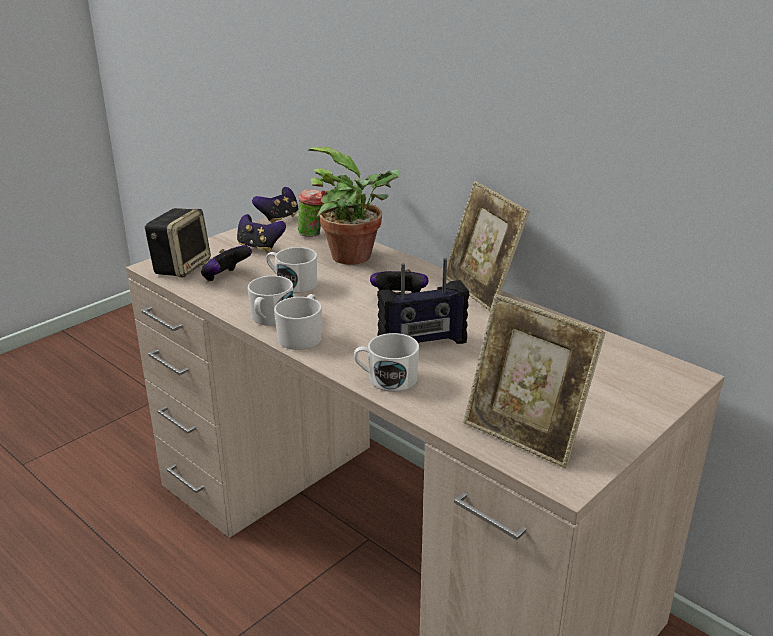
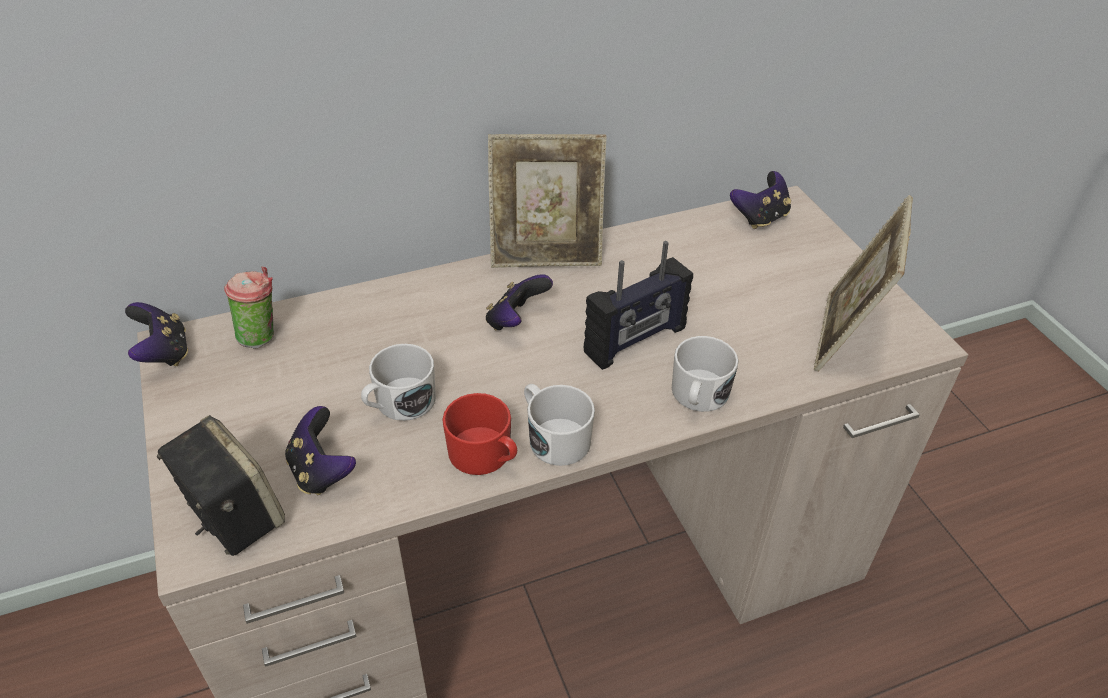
camera: 65 degrees left, 15 degrees up
game controller [237,214,286,253] -> game controller moved to [730,171,791,229]
white mug [248,276,293,326] -> red mug [442,393,517,475]
potted plant [307,147,399,265] -> none
radio [377,258,469,344] -> radio turned 45 degrees clockwise [584,241,693,370]
picture frame [463,294,605,468] -> picture frame turned 135 degrees clockwise [814,195,913,372]

